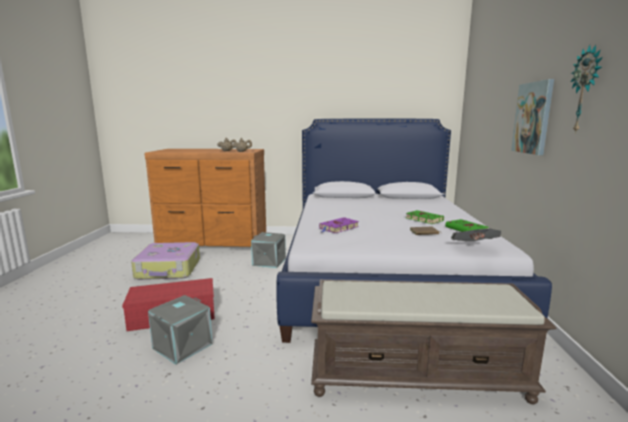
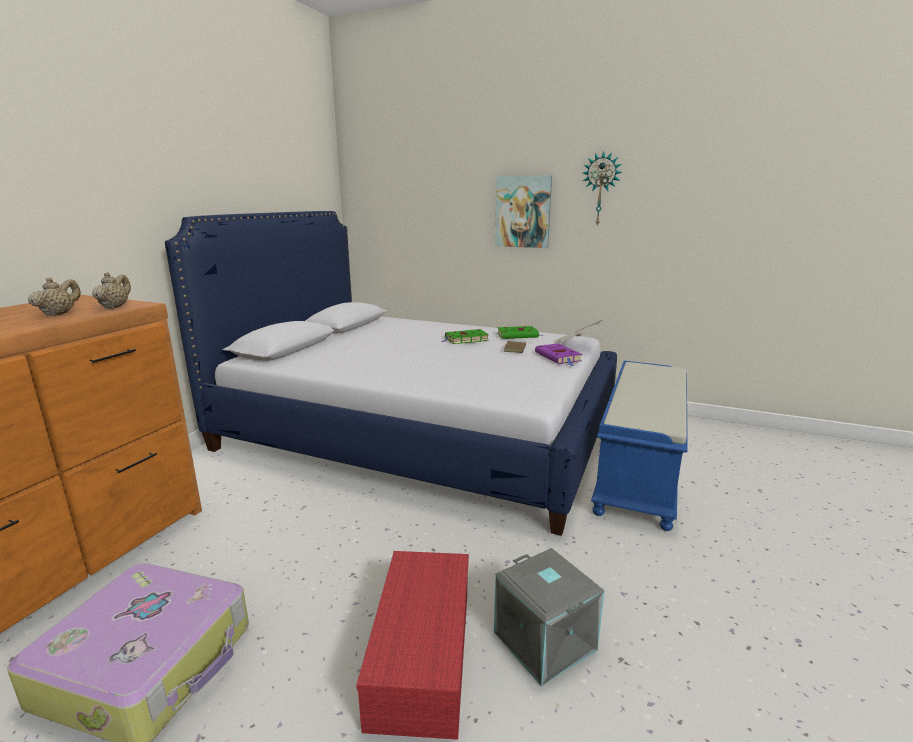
camera: 70 degrees left, 5 degrees up
grey storage box [251,232,286,268] -> none
brown bench [311,280,556,404] -> blue bench [591,361,688,531]
purple book [319,217,359,233] -> purple book moved to [535,343,582,366]

